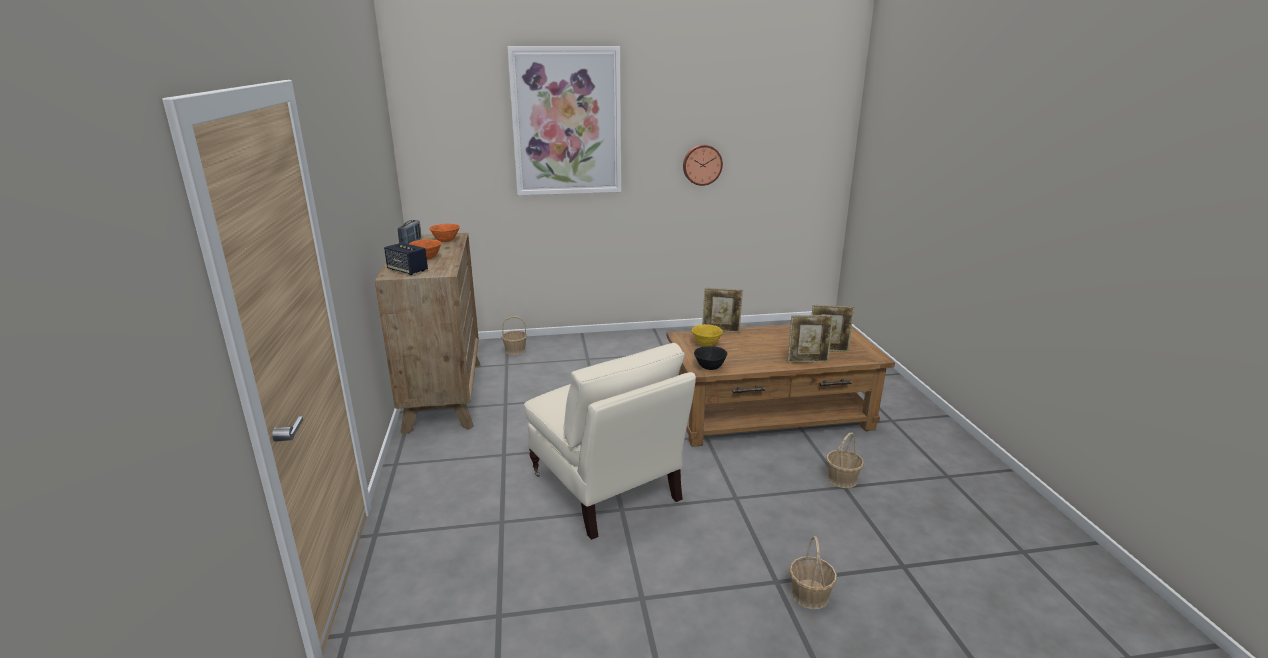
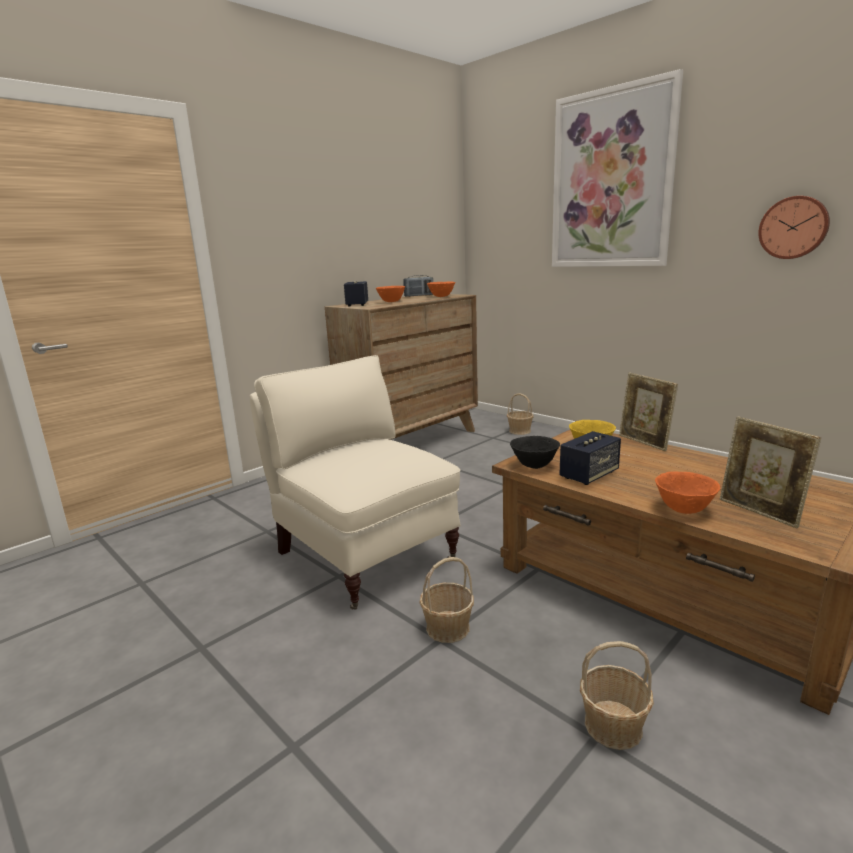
camera: 55 degrees right, 5 degrees down
beige armchair [524,343,696,540] -> beige armchair turned 120 degrees clockwise [250,355,461,610]
picture frame [787,315,834,363] -> orange bowl [655,471,720,514]
basket [789,536,837,610] -> basket moved to [420,557,474,643]
none -> speaker [559,431,621,485]

